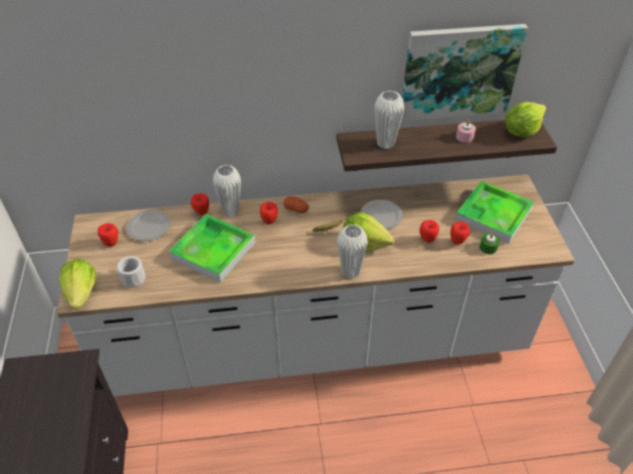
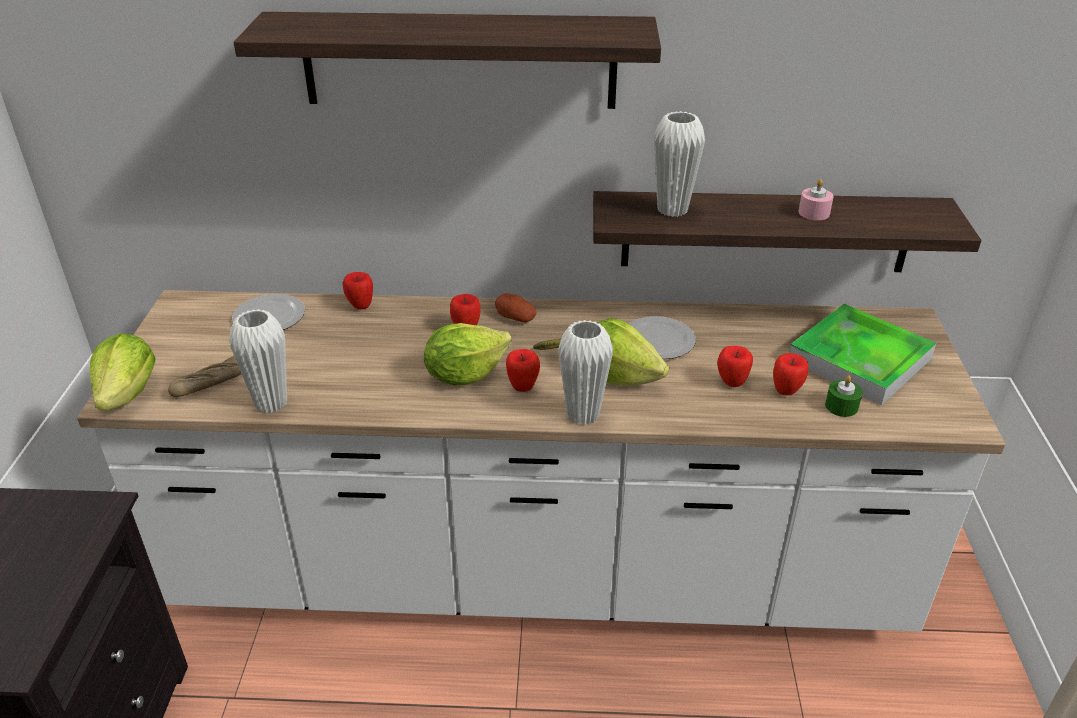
camera: 10 degrees right, 10 degrees down
apple [98,223,118,247] -> apple moved to [506,349,540,392]
white mug [117,256,146,288] -> bread [168,356,241,397]
tray [169,214,255,283] -> none
white vase [213,165,241,217] -> white vase moved to [229,309,287,413]
picture [401,24,528,121] -> none
lettuce [505,102,546,138] -> lettuce moved to [424,323,512,386]
none -> shelf [234,12,661,109]

